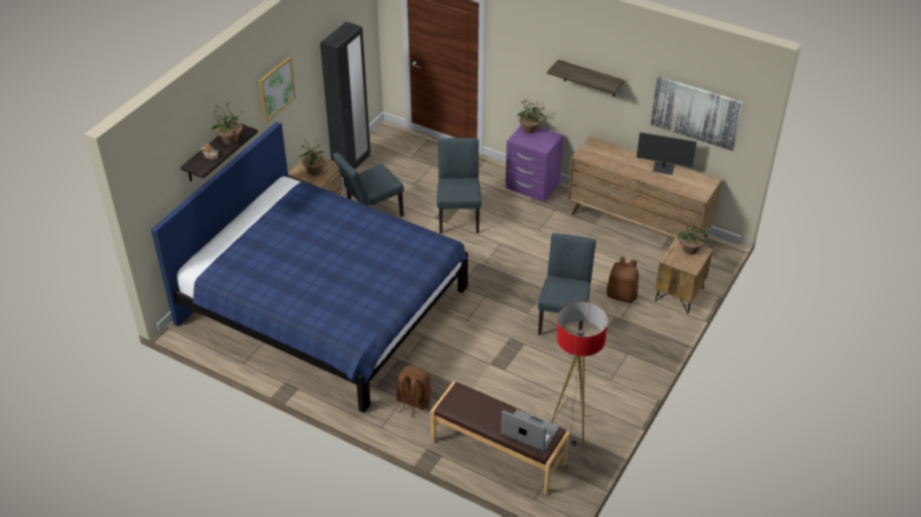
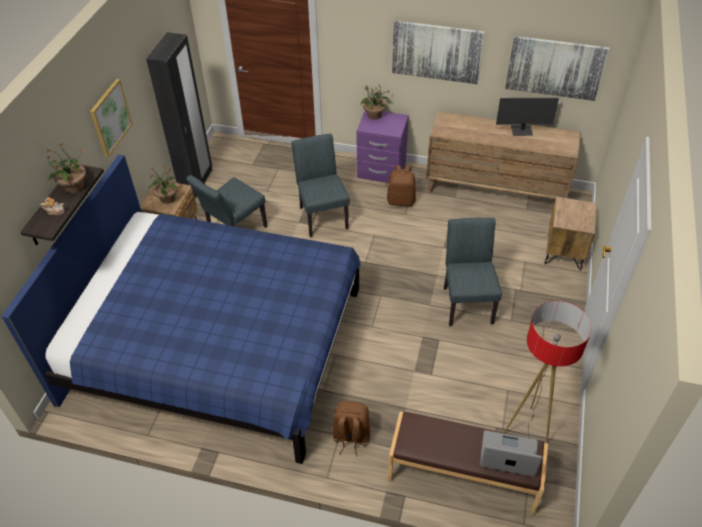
camera: 15 degrees left, 5 degrees up
shelf [547,60,625,97] -> picture [392,20,485,84]
brown backpack [607,257,639,303] -> brown backpack moved to [387,165,416,206]
potted plant [677,217,712,255] -> none

